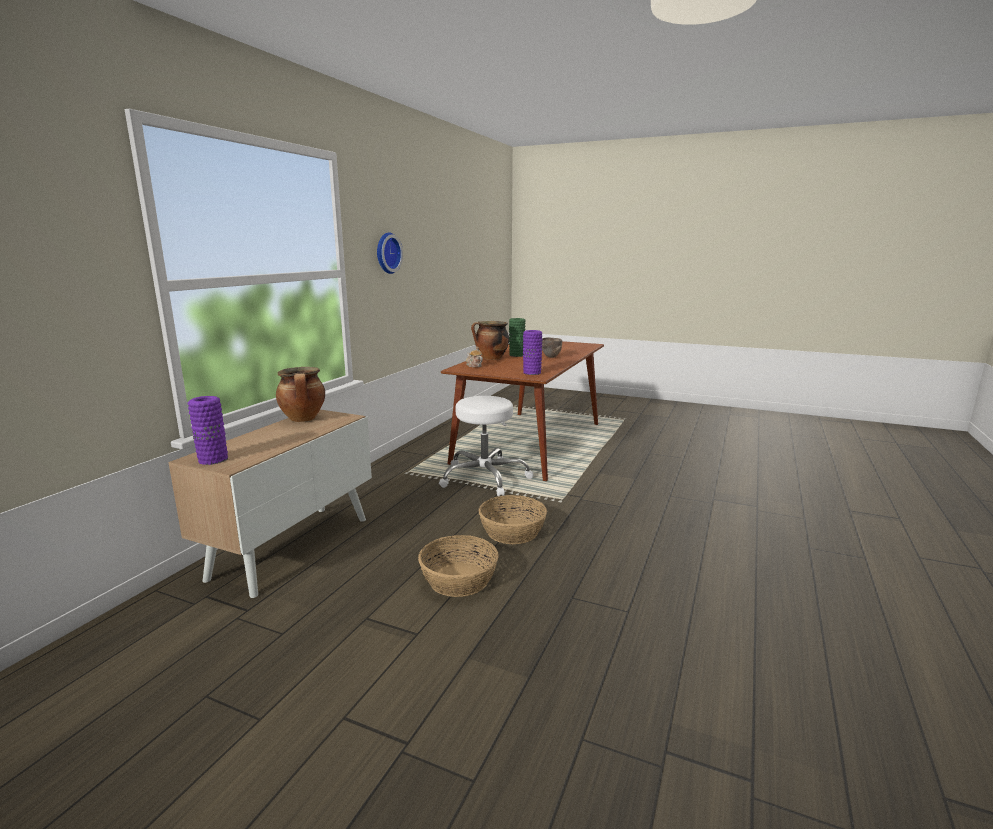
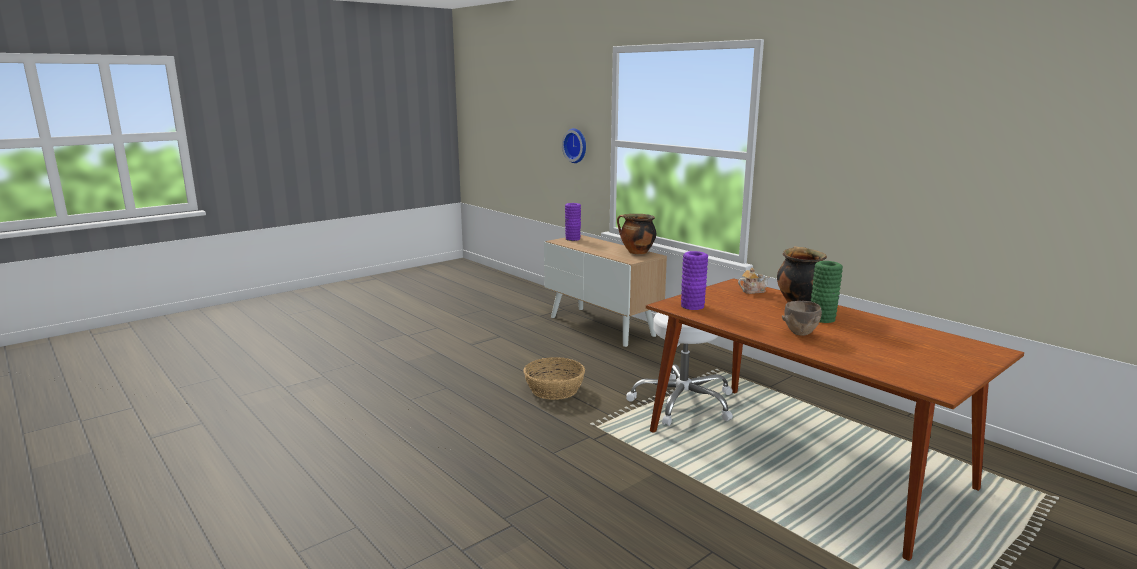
camera: 115 degrees right, 0 degrees up
wall clock [377,233,403,274] -> wall clock moved to [562,128,586,163]
basket [418,535,499,597] -> none

